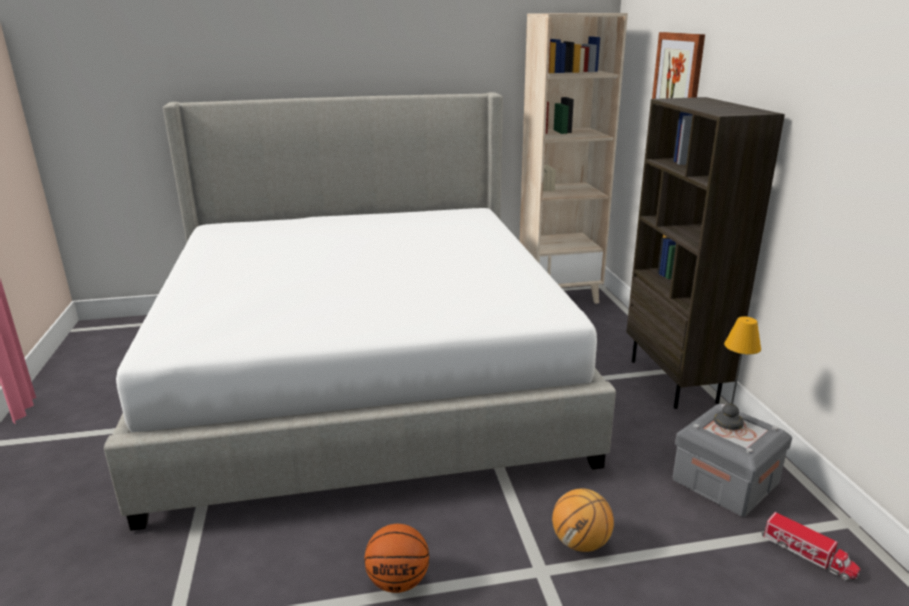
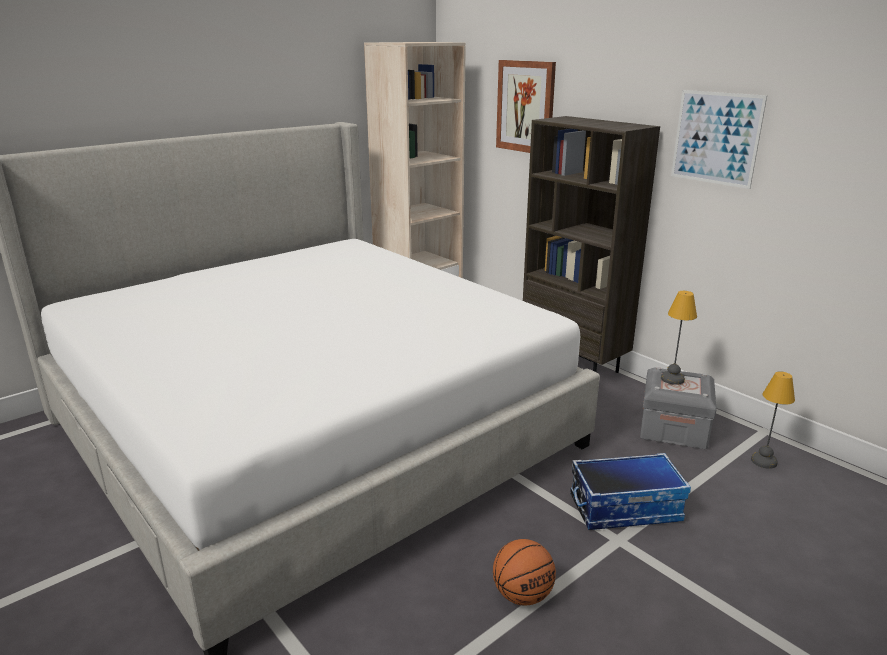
camera: 30 degrees left, 0 degrees up
basketball [552,489,614,552] -> storage box [570,453,691,530]
toy truck [762,512,861,581] -> table lamp [751,371,795,469]
none -> picture [671,90,767,189]

